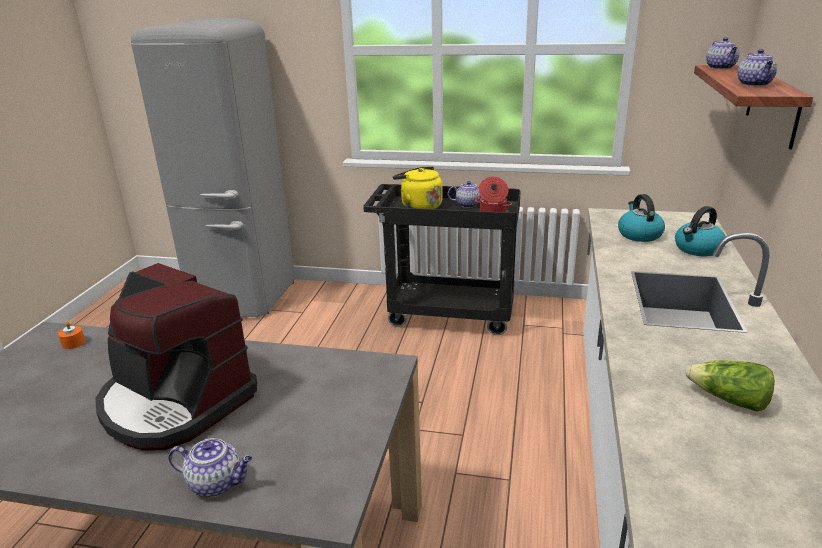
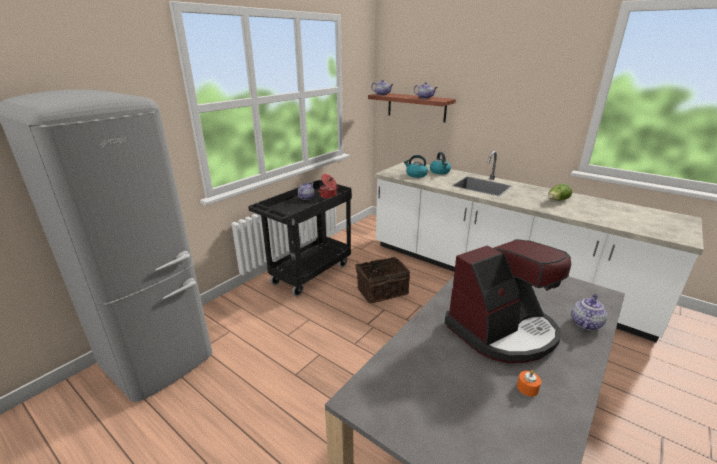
camera: 65 degrees left, 0 degrees up
orange candle [58,321,85,349] -> orange candle moved to [517,370,541,396]
yellow kettle [393,166,443,209] -> none
none -> basket [355,257,410,303]

